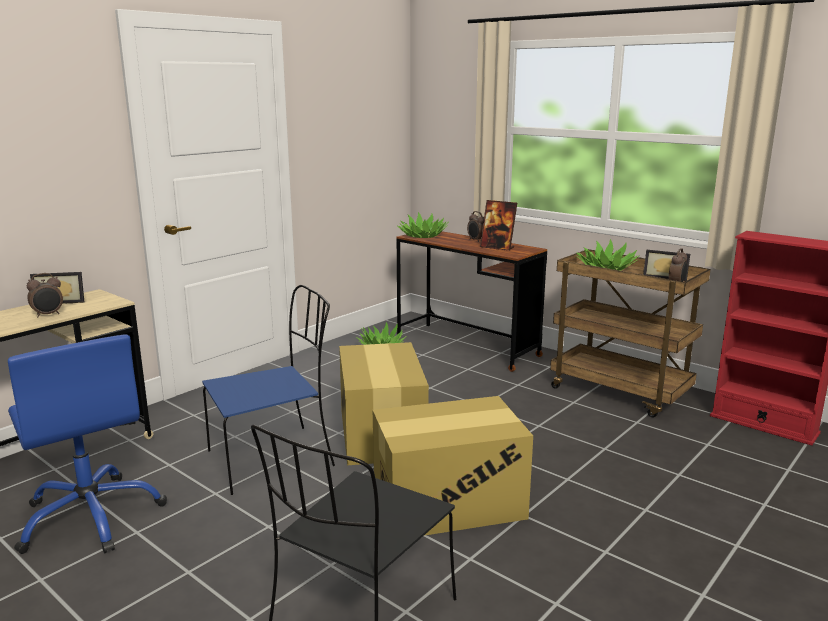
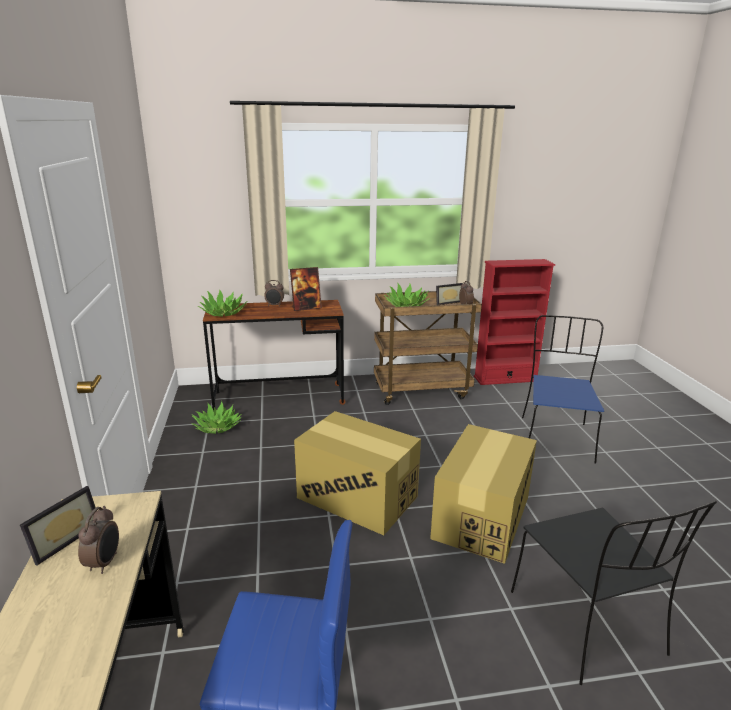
camera: 50 degrees left, 5 degrees up
blue chair [202,285,335,495] -> blue chair moved to [522,315,604,464]

